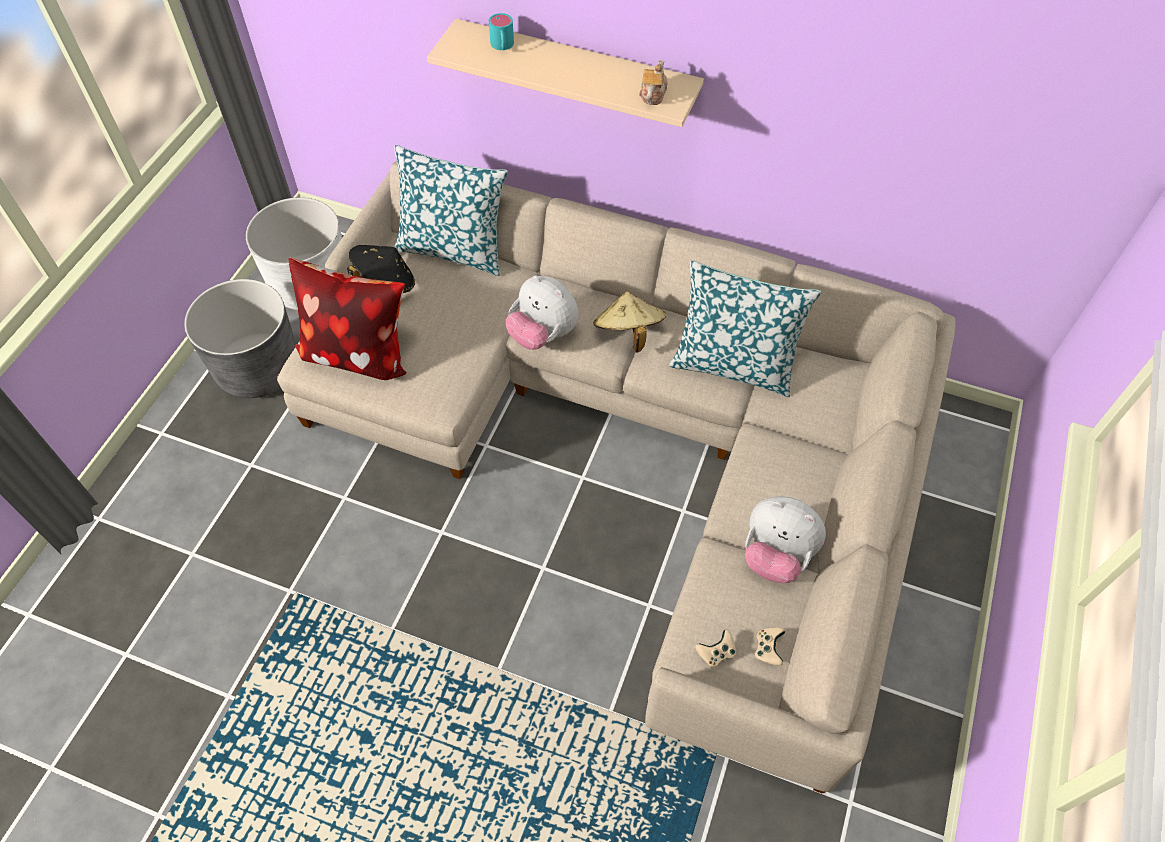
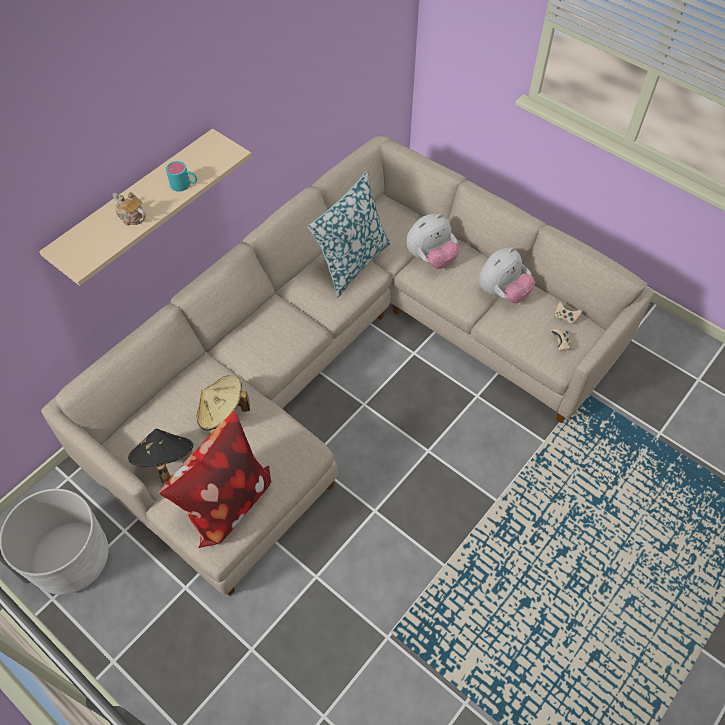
camera: 70 degrees left, 0 degrees up
grey planter [184,279,296,398] -> none
pillow [394,145,508,276] -> none
turquoise mug [489,13,514,50] -> turquoise mug moved to [166,161,197,192]
plush toy [506,275,578,350] -> plush toy moved to [406,213,460,269]
beige hat [593,292,666,352] -> beige hat moved to [197,375,250,431]
teapot [639,60,668,105] -> teapot moved to [112,192,146,225]

